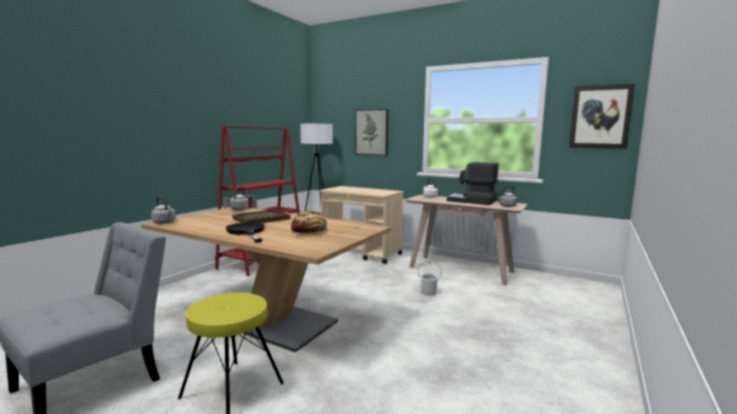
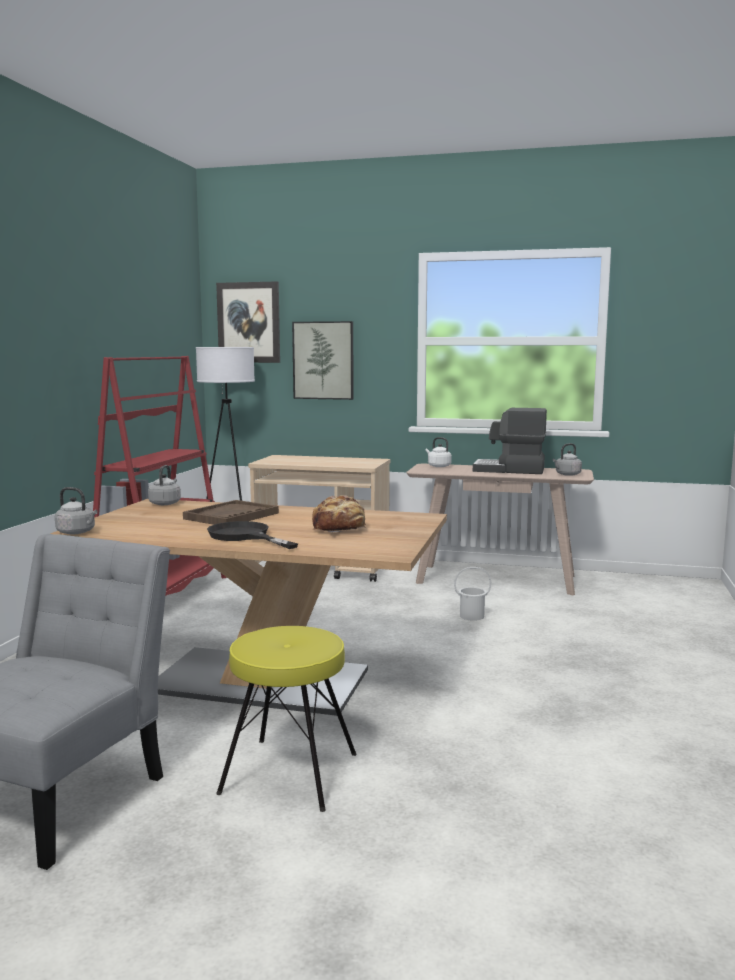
camera: 15 degrees left, 0 degrees up
picture [569,83,635,149] -> picture moved to [216,281,280,363]

